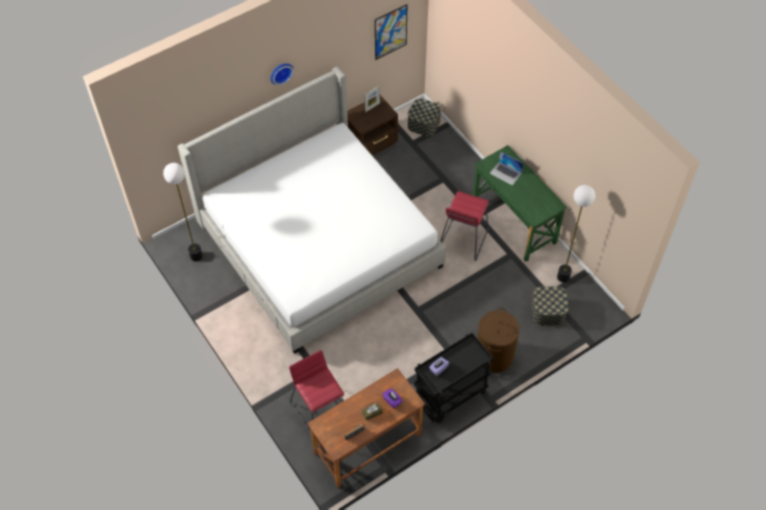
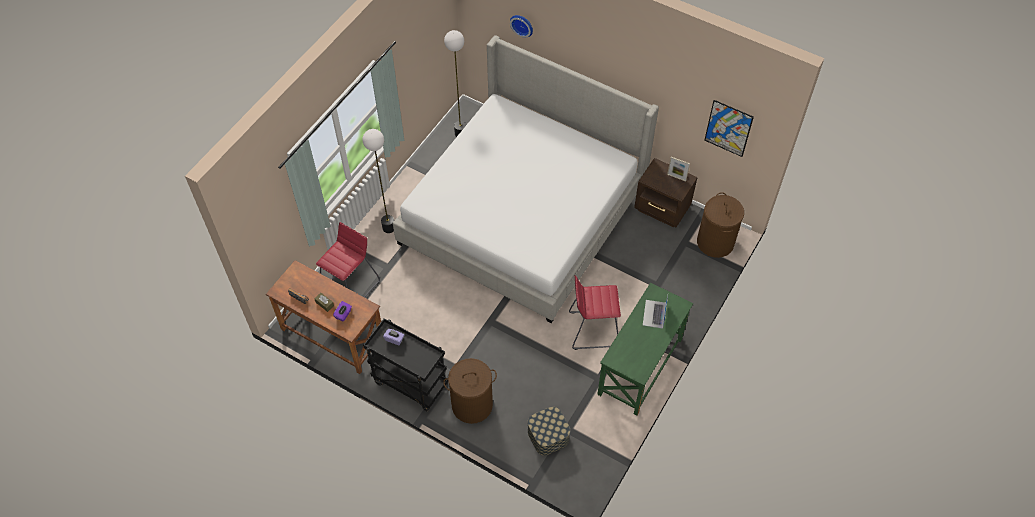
camera: 65 degrees right, 0 degrees up
wall clock [271,63,294,85] -> wall clock moved to [510,15,533,38]
storage box [408,98,441,137] -> brown laundry basket [697,192,744,258]
floor lamp [557,185,595,283] -> floor lamp moved to [362,129,394,233]

